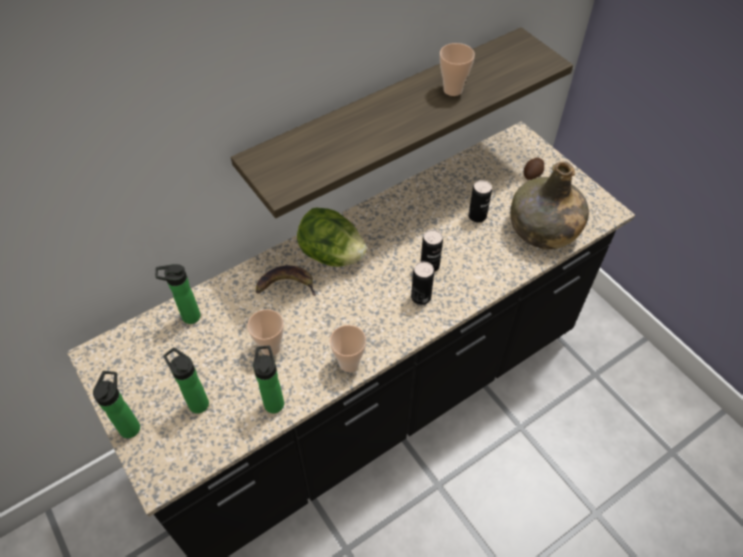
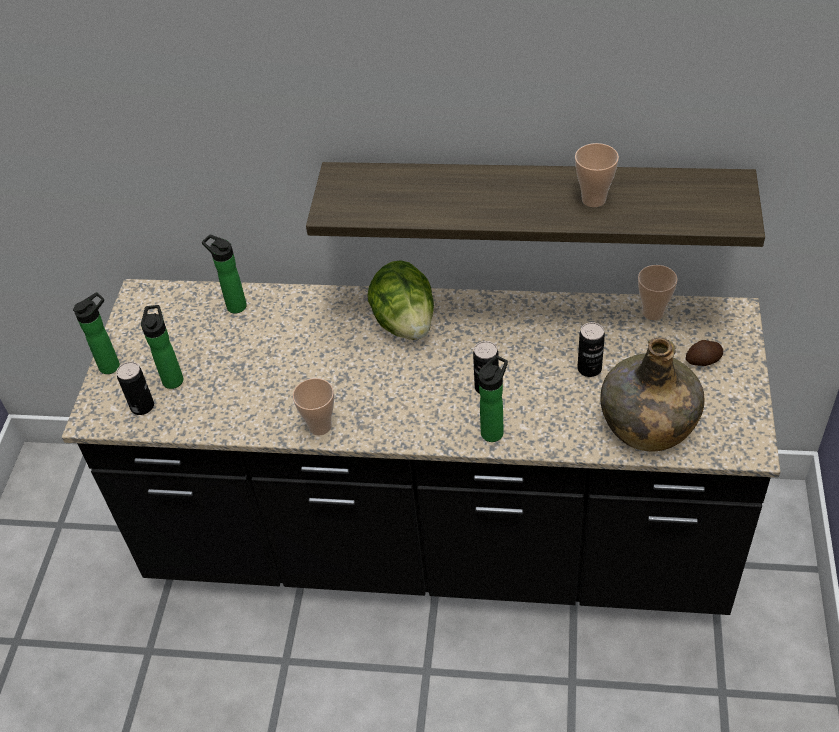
camera: 45 degrees right, 5 degrees down
cup [247,309,284,356] -> cup moved to [638,265,678,320]
bottle [253,346,284,413] -> bottle moved to [479,355,508,442]
banana [256,266,316,296] -> none
can [411,261,434,305] -> can moved to [116,362,154,415]

